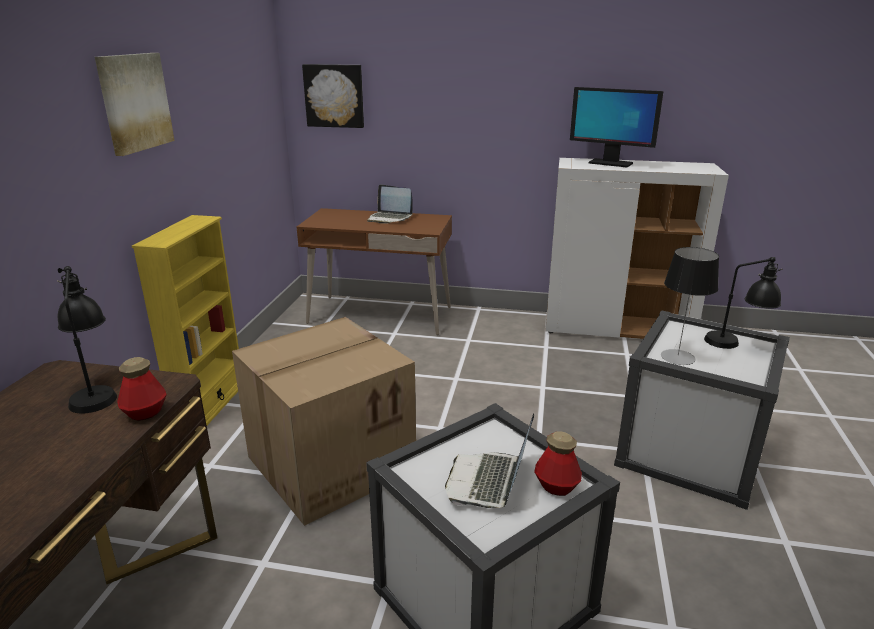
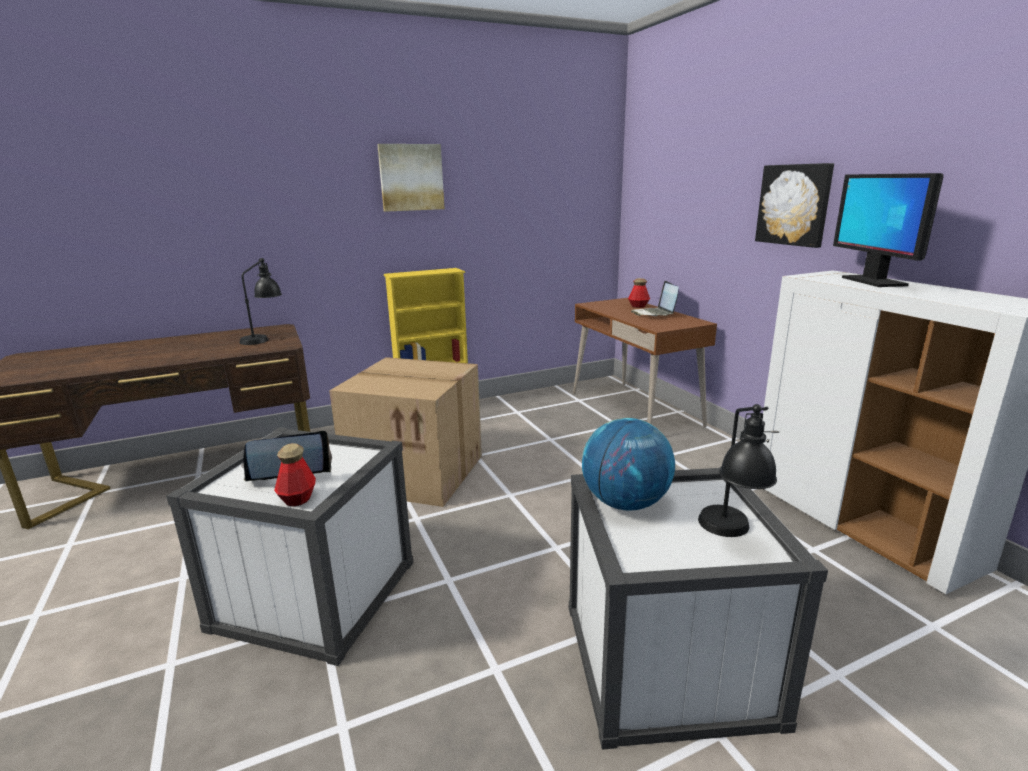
camera: 55 degrees right, 5 degrees down
bottle [117,357,167,421] -> bottle moved to [628,278,650,308]
picture [302,64,364,128] -> picture moved to [755,163,834,248]
table lamp [661,247,719,365] -> globe [582,418,675,511]

